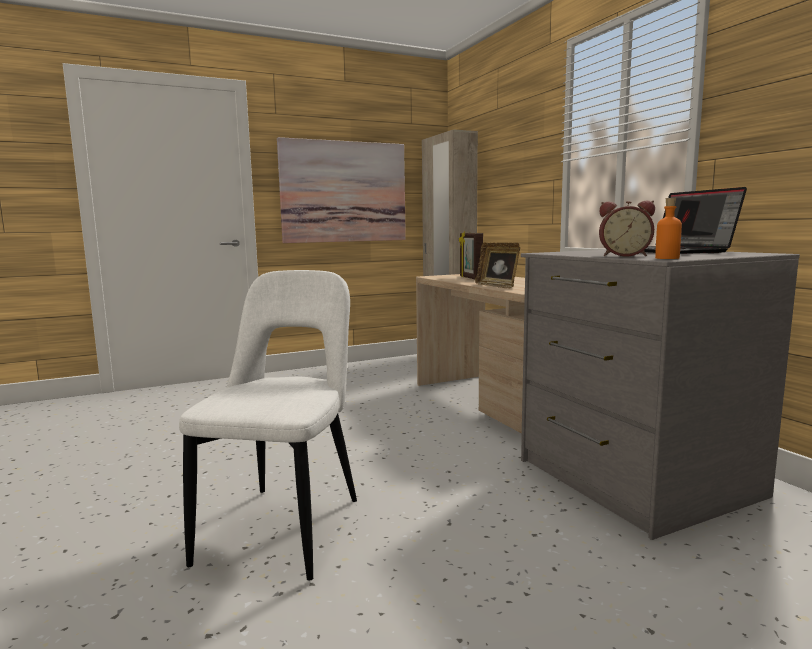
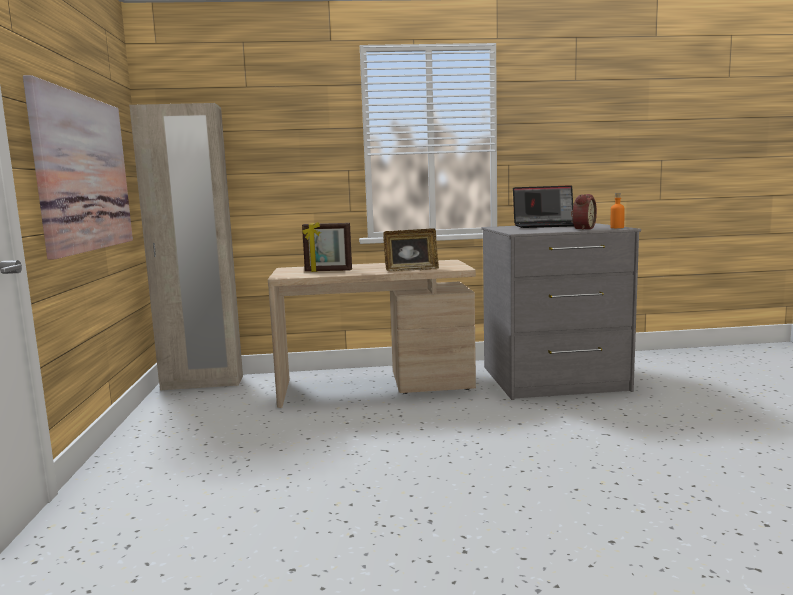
camera: 70 degrees left, 0 degrees up
white chair [179,270,357,581] -> none

